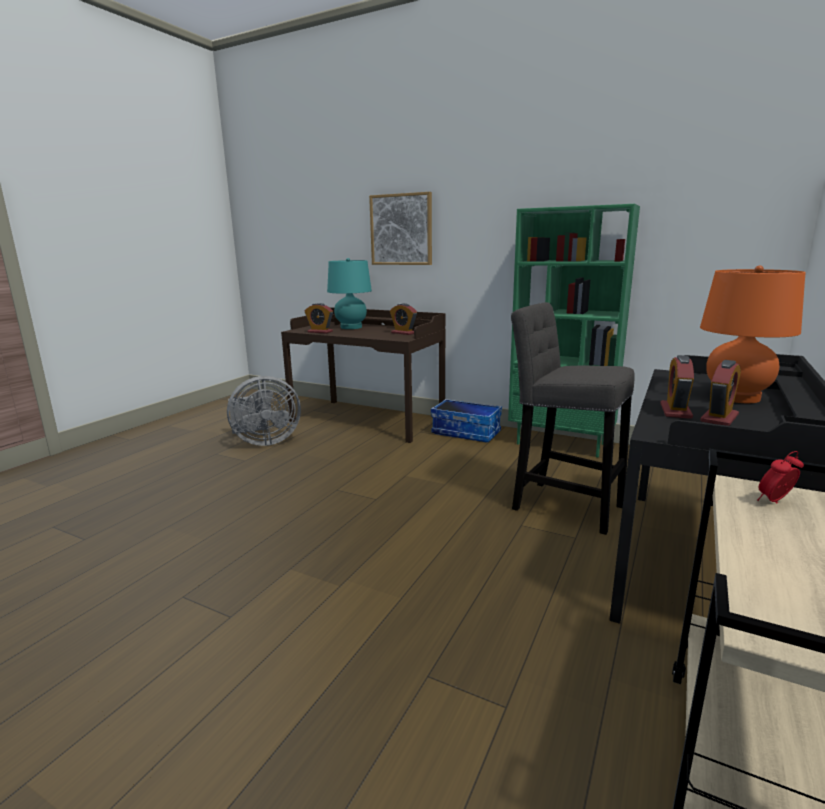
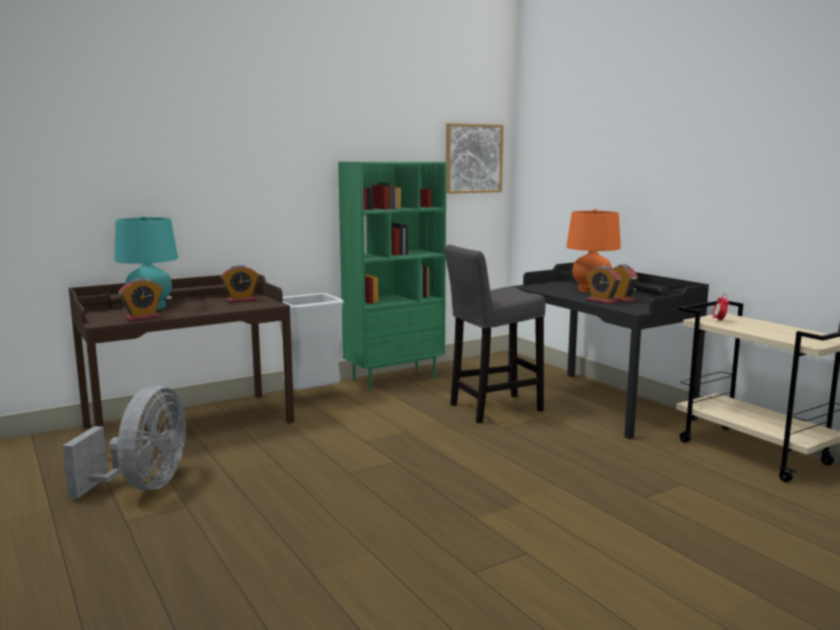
camera: 60 degrees left, 5 degrees down
picture [369,192,432,265] -> picture moved to [446,123,504,194]
storage box [431,399,502,442] -> grey trash can [279,293,344,390]

